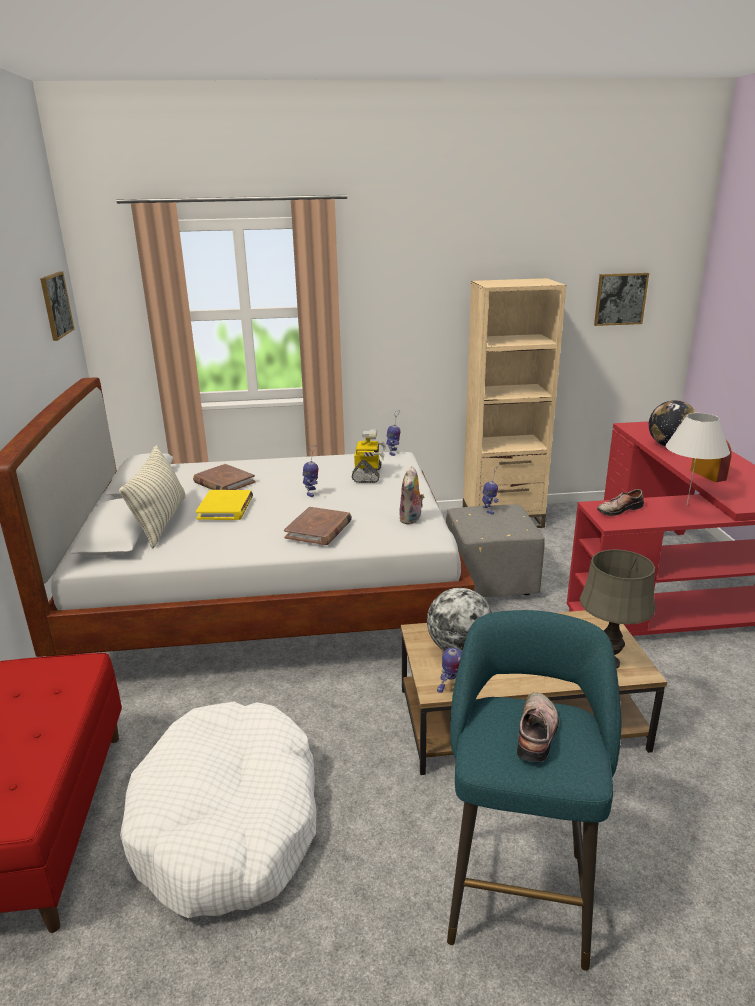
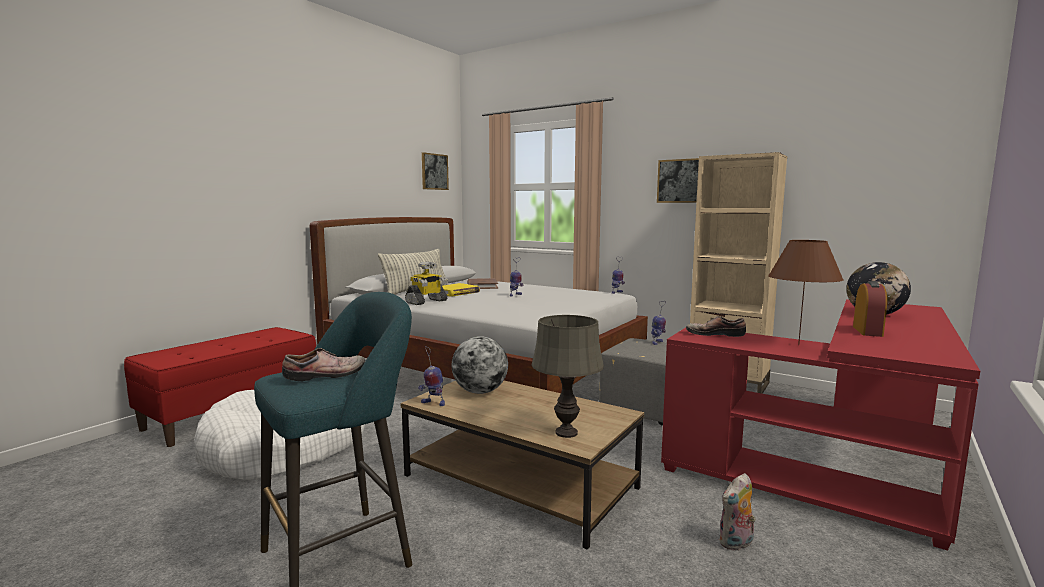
camera: 40 degrees right, 15 degrees down
brown book [284,507,352,545] -> none
toy robot [352,429,386,483] -> toy robot moved to [405,262,448,305]
plush toy [399,466,424,525] -> plush toy moved to [719,473,756,551]
picture [594,273,649,326] -> picture moved to [657,158,699,203]
white table lamp [666,413,730,505] -> brown table lamp [768,240,844,345]

